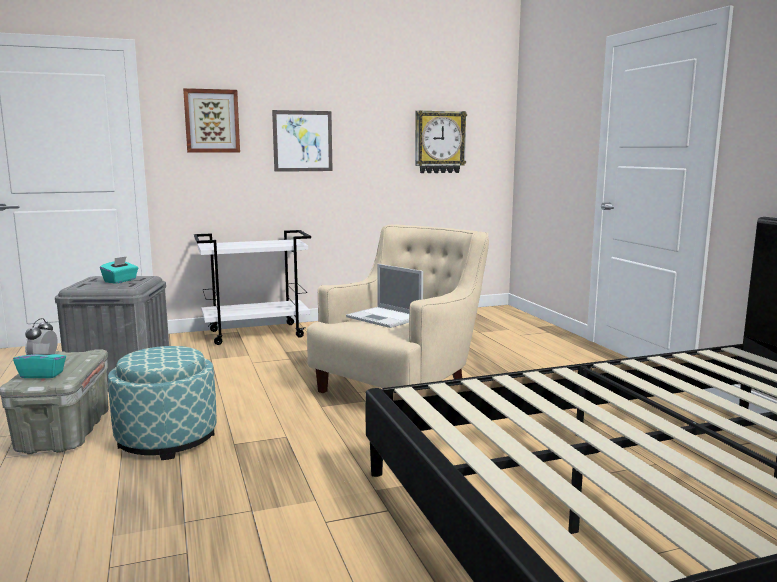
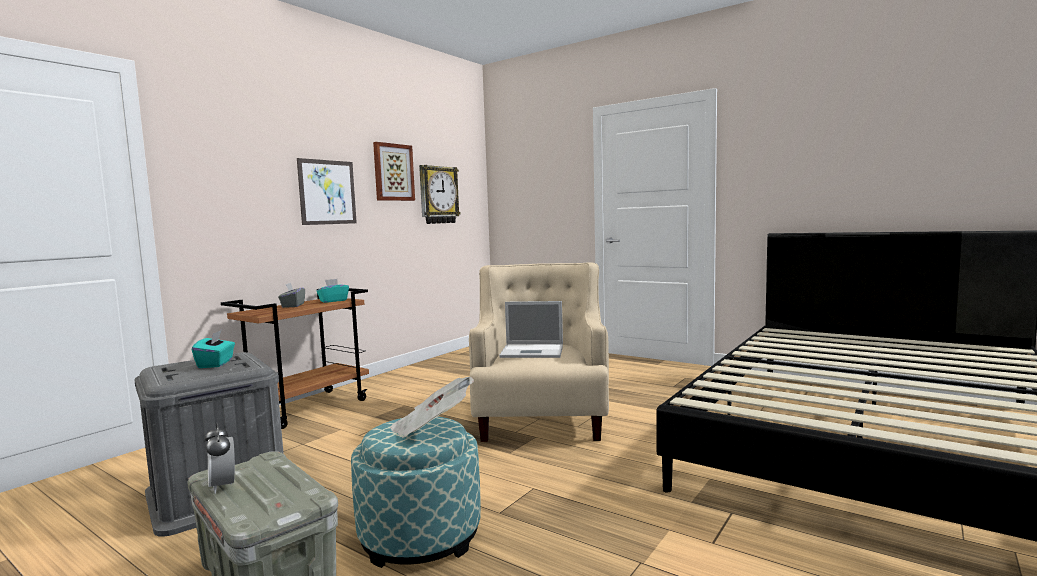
camera: 35 degrees left, 5 degrees down
turquoise tissue box [13,343,66,378] -> turquoise tissue box moved to [316,279,349,303]
picture [183,88,240,153] -> picture moved to [373,142,415,201]
white cart [194,230,311,345] -> brown cart [221,288,369,429]
none -> grey tissue box [278,283,305,308]
none -> newspaper [390,377,474,438]

